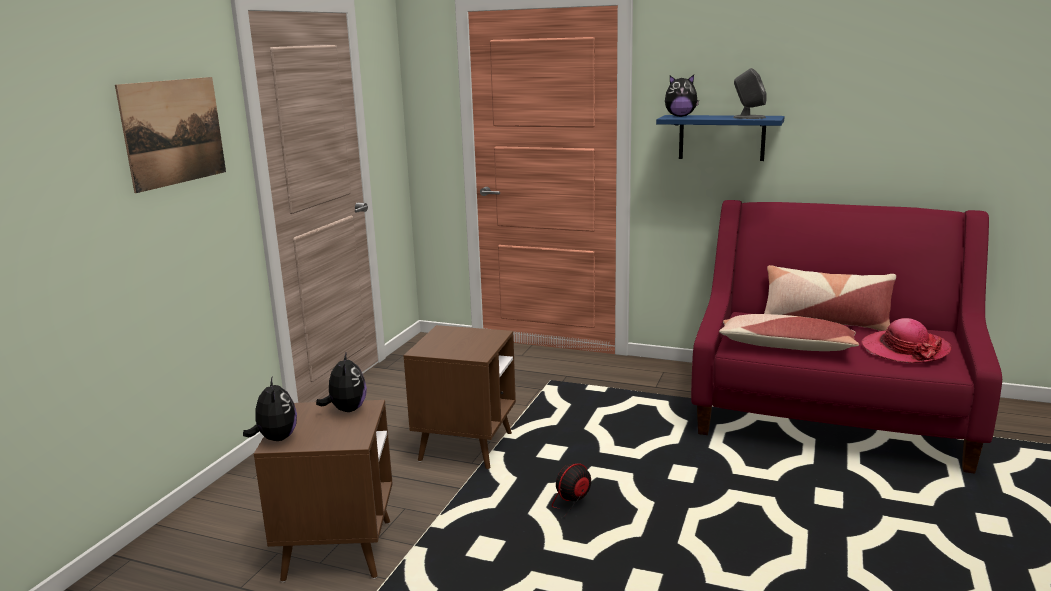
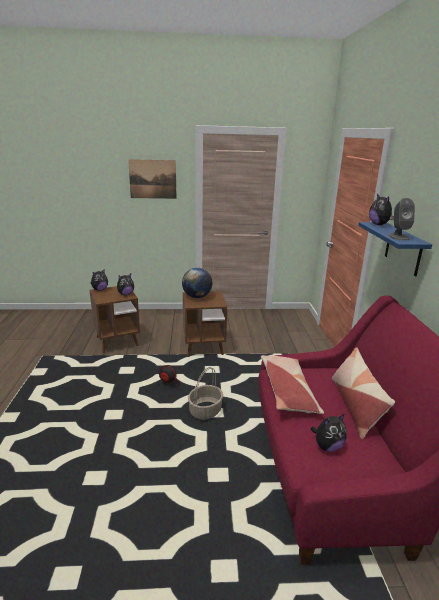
camera: 65 degrees right, 5 degrees up
hat [861,318,951,363] -> plush toy [311,413,346,452]
none -> globe [182,268,213,298]
none -> basket [188,367,223,420]

